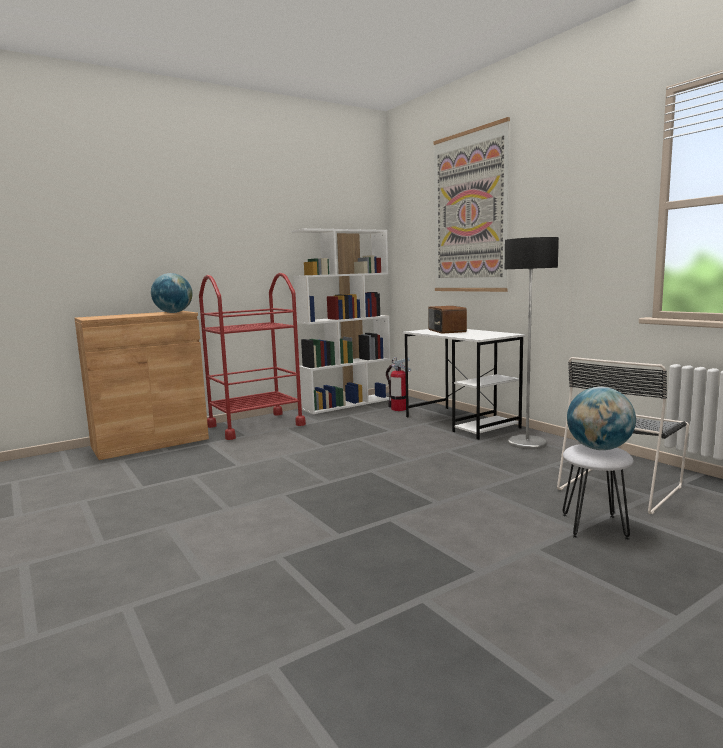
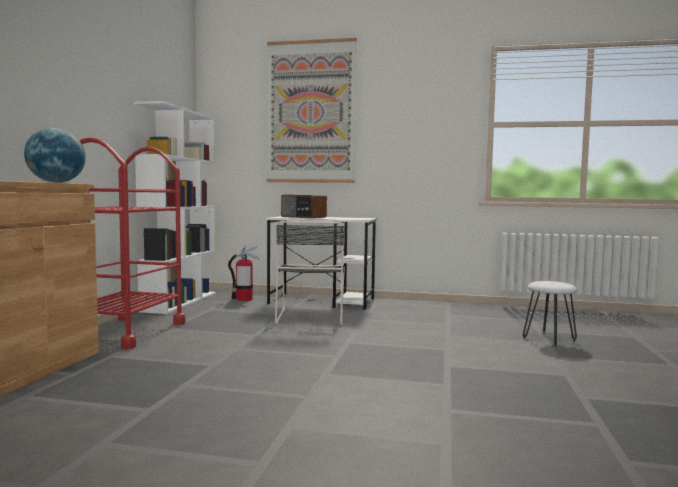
camera: 45 degrees left, 5 degrees down
floor lamp [505,237,559,449] -> none
black chair [557,357,689,514] -> black chair moved to [275,221,345,325]
globe [567,387,636,450] -> none

